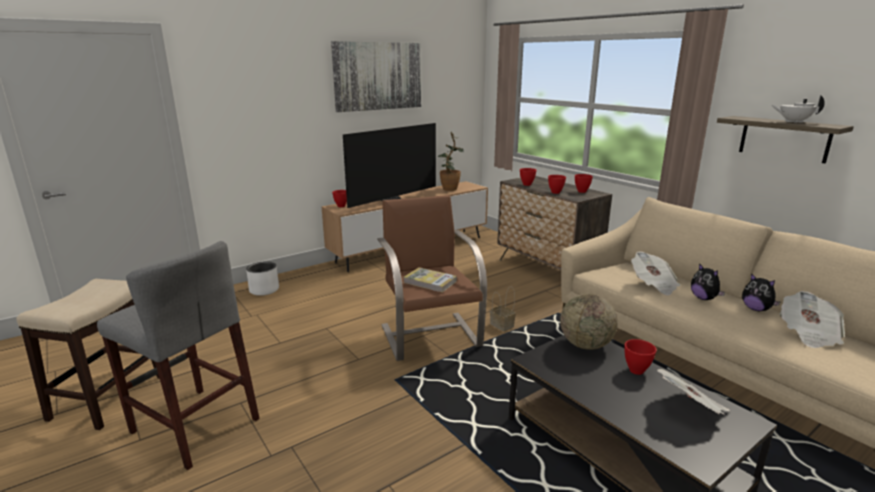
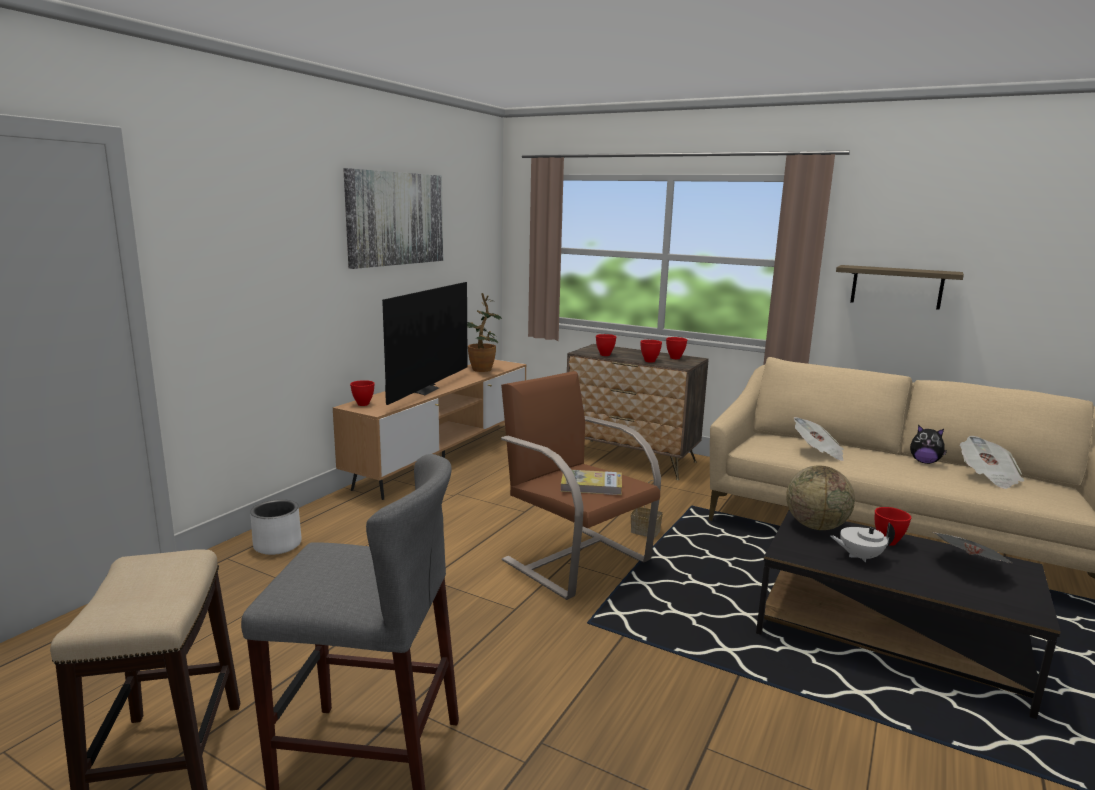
camera: 25 degrees left, 5 degrees down
plush toy [691,263,725,300] -> none
white teapot [771,95,825,123] -> white teapot moved to [830,522,895,562]

